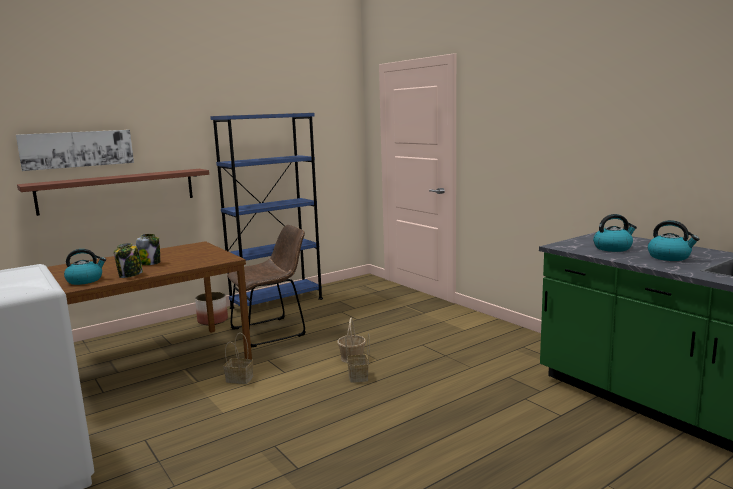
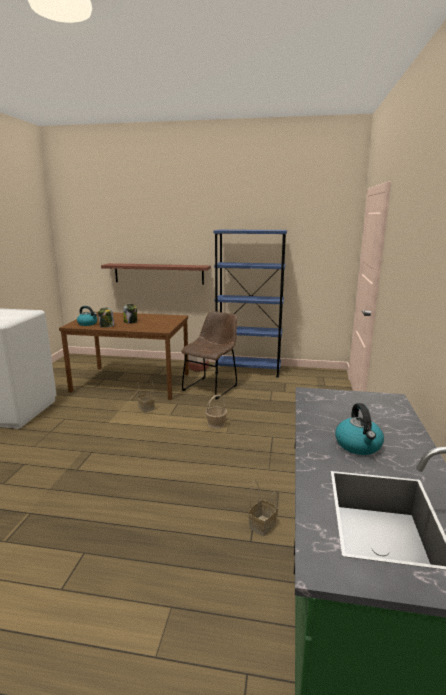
camera: 45 degrees right, 5 degrees up
picture [16,130,134,171] -> none
brown chair [227,225,306,347] -> brown chair turned 75 degrees counterclockwise [181,311,237,400]
basket [345,333,370,383] -> basket moved to [248,481,278,536]
kettle [593,214,637,252] -> none

